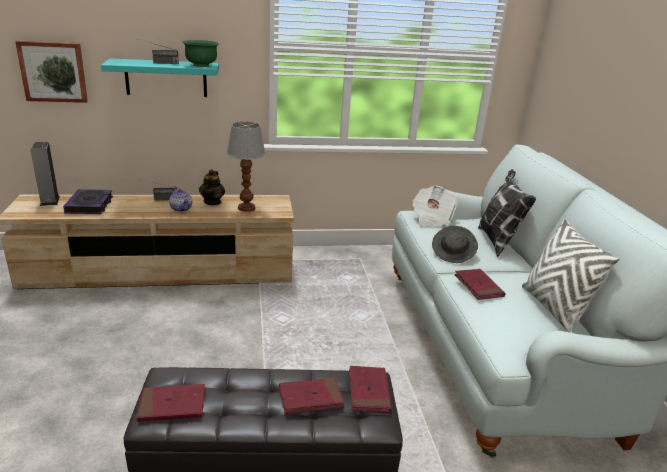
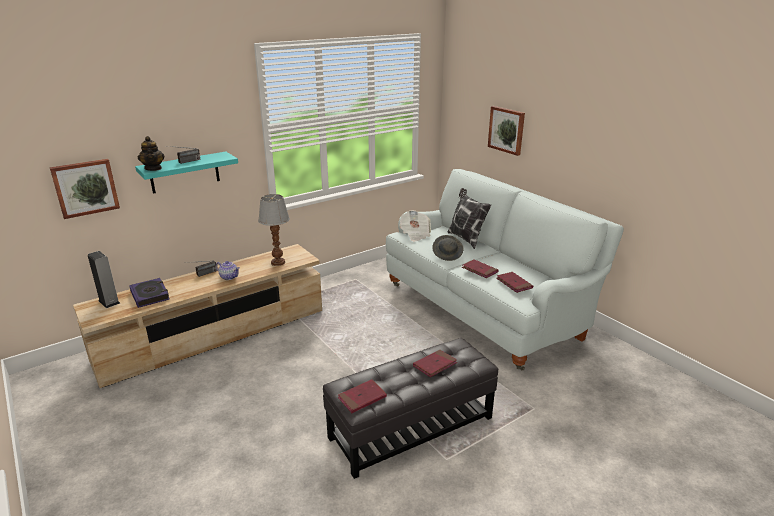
camera: 25 degrees left, 0 degrees up
green bowl [182,40,219,67] -> none
teapot [199,169,225,205] -> teapot moved to [138,136,164,171]
red book [349,366,392,413] -> red book moved to [496,272,533,293]
white pillow [522,218,619,333] -> none
none -> picture [488,106,525,156]

